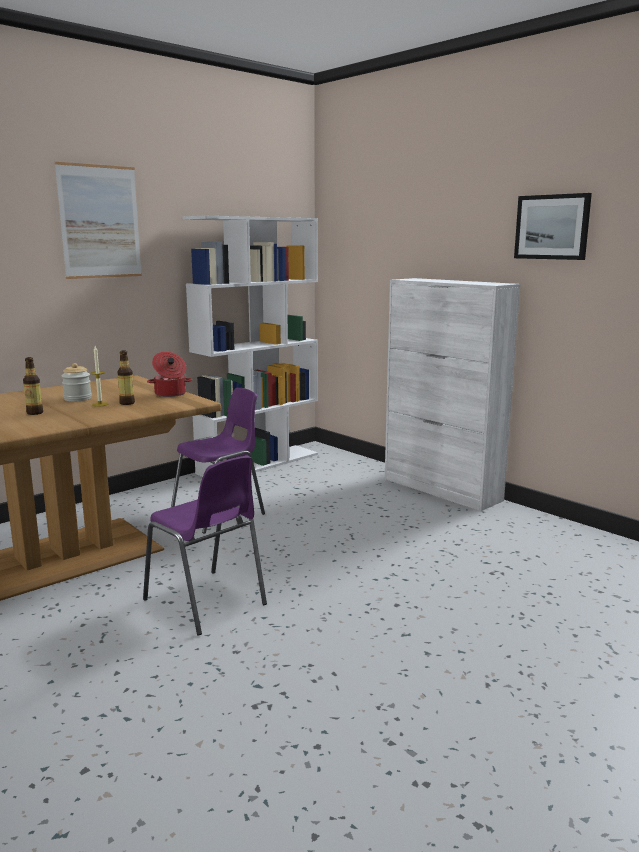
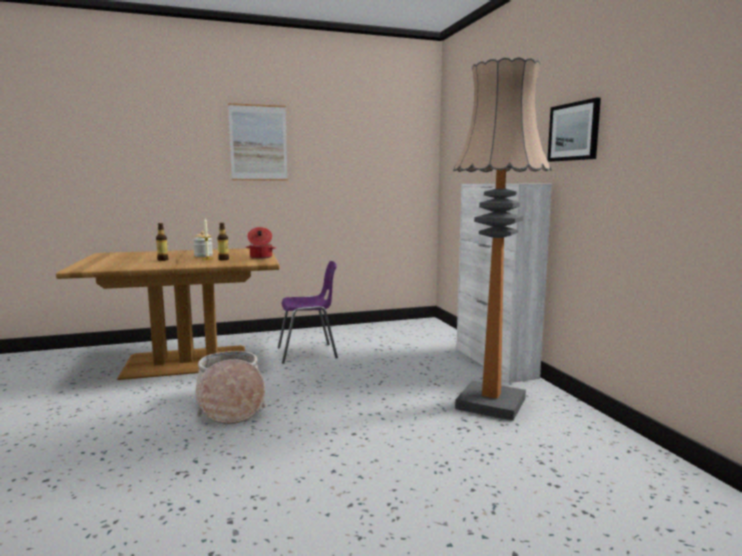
camera: 25 degrees right, 5 degrees down
purple chair [143,456,267,635] -> basket [195,351,266,424]
white bookcase [182,216,318,477] -> none
none -> floor lamp [453,57,552,421]

